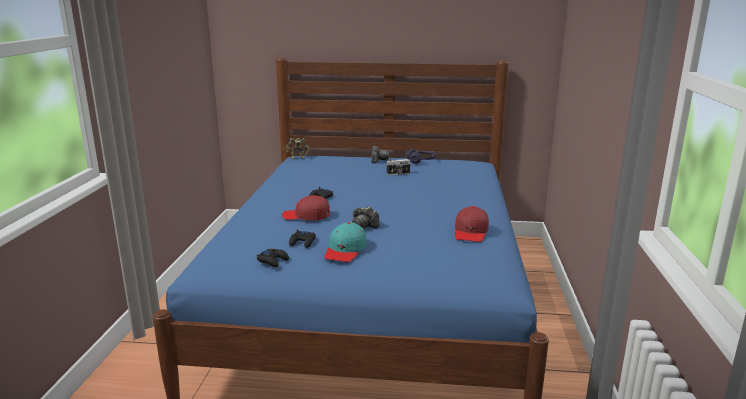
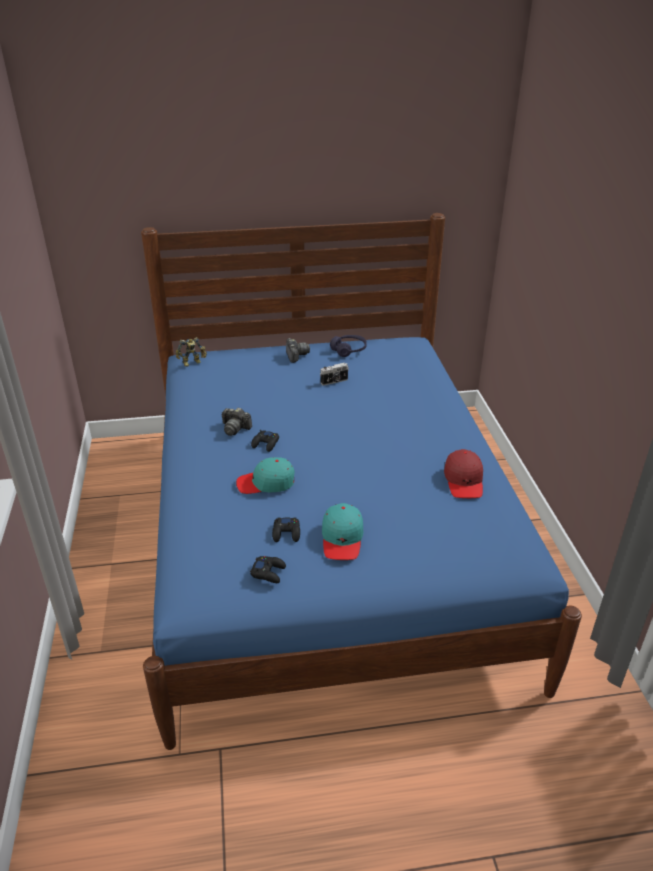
camera: 15 degrees left, 15 degrees up
red cap [282,195,330,220] -> turquoise cap [236,457,295,494]
camera [352,207,380,229] -> camera moved to [222,408,252,436]

